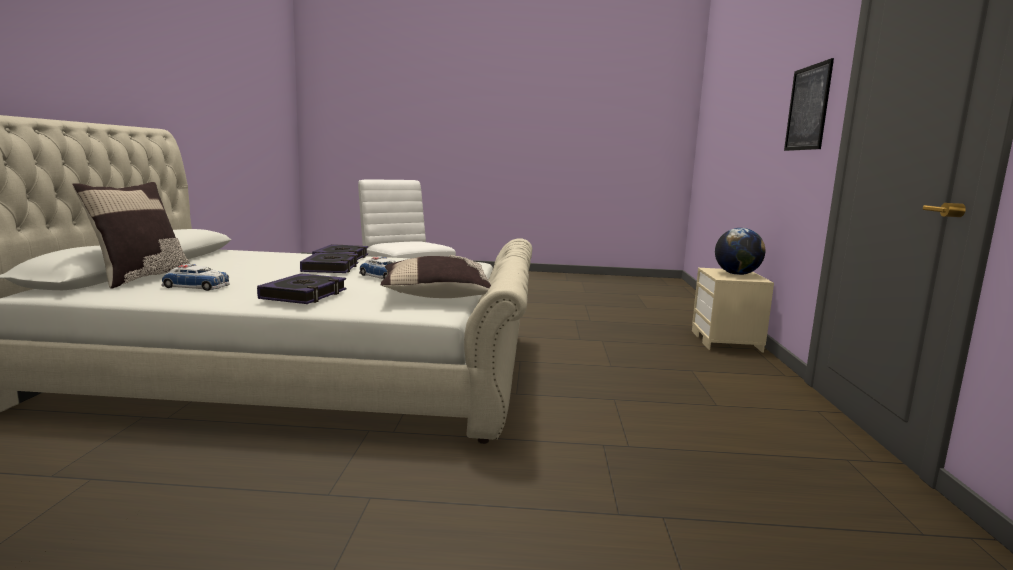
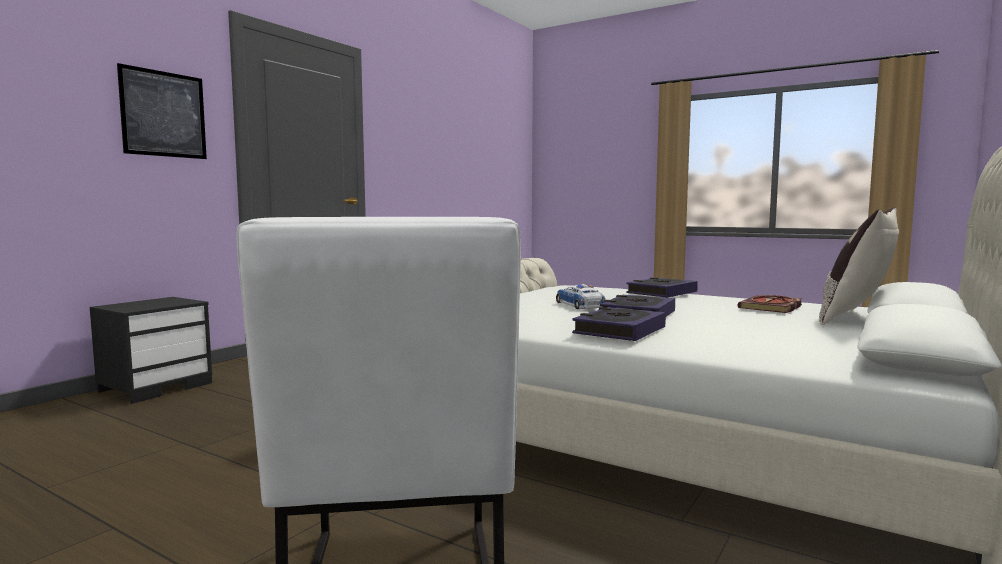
camera: 150 degrees left, 5 degrees down
toy car [161,264,230,291] -> book [738,295,802,313]
pillow [380,255,491,298] -> none
beige nightstand [692,268,774,353] -> black nightstand [90,297,212,404]
globe [715,228,765,275] -> none

